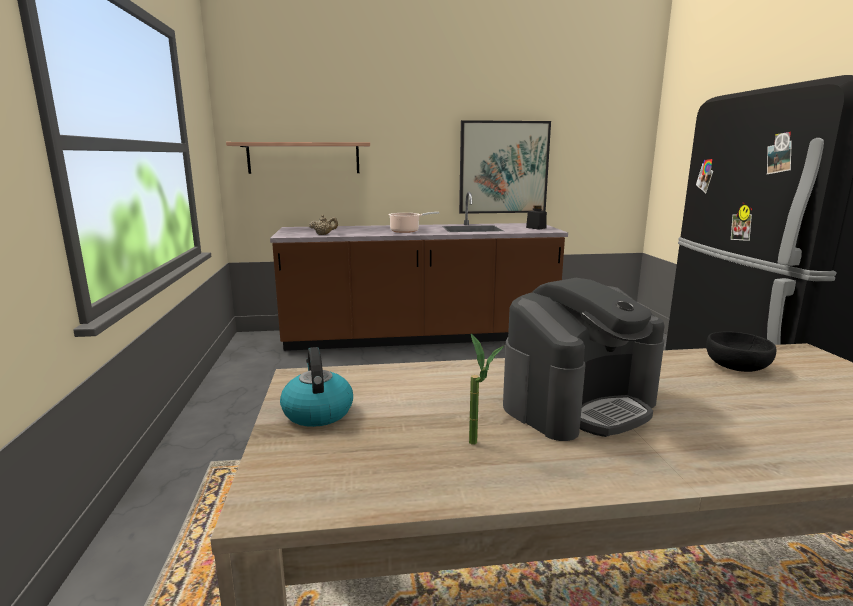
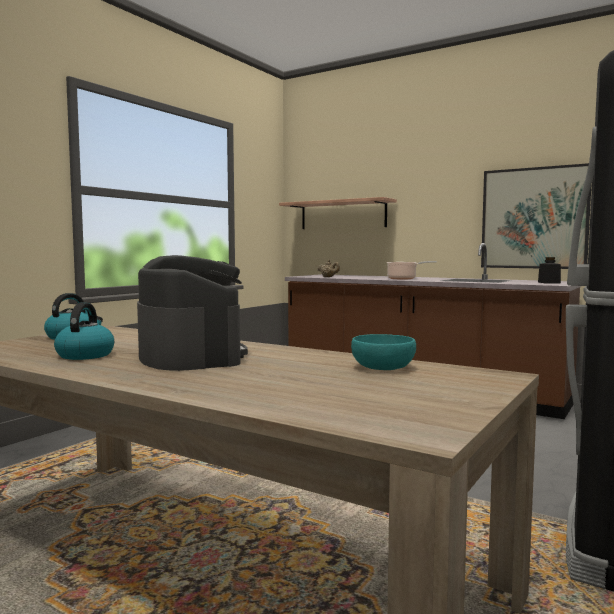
camera: 40 degrees right, 10 degrees down
potted plant [469,334,505,445] -> kettle [54,302,114,360]
coffee machine [503,278,664,441] -> coffee machine turned 120 degrees counterclockwise [137,255,248,371]
black bowl [706,331,777,372] -> turquoise bowl [351,334,416,370]

